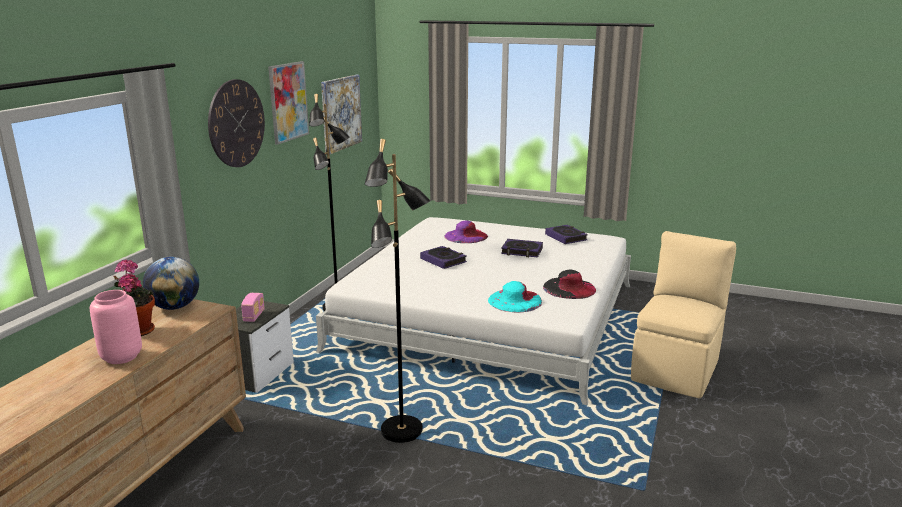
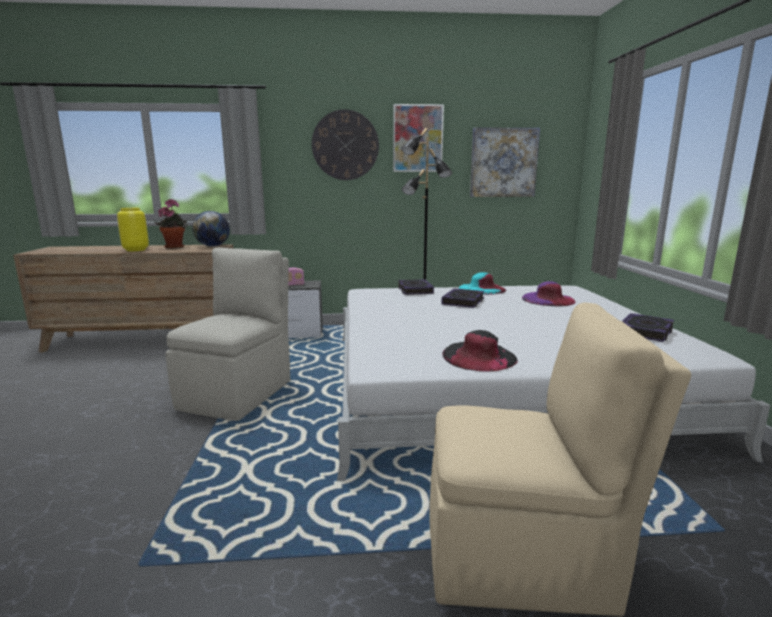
camera: 65 degrees right, 5 degrees down
pink vase [90,290,142,364] -> yellow vase [117,208,149,251]
black floor lamp [365,139,431,443] -> beige chair [165,247,290,421]
turquoise hat [488,281,542,312] -> turquoise hat moved to [459,272,506,295]
book [501,239,543,258] -> book moved to [398,279,434,295]

